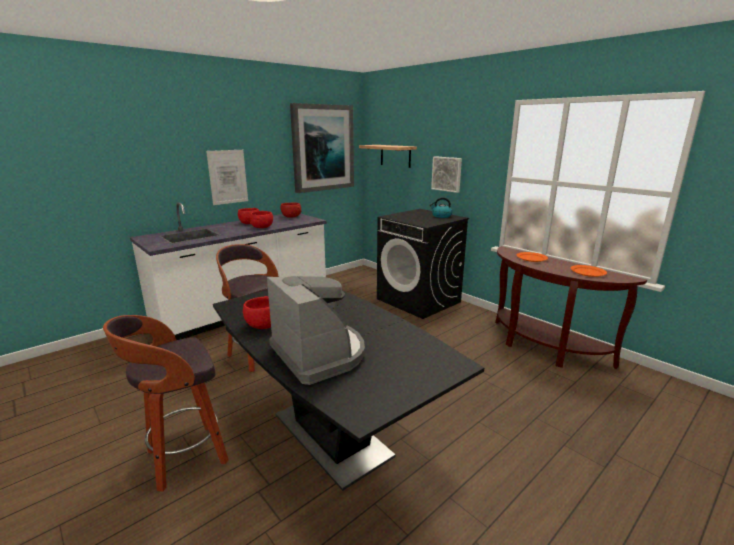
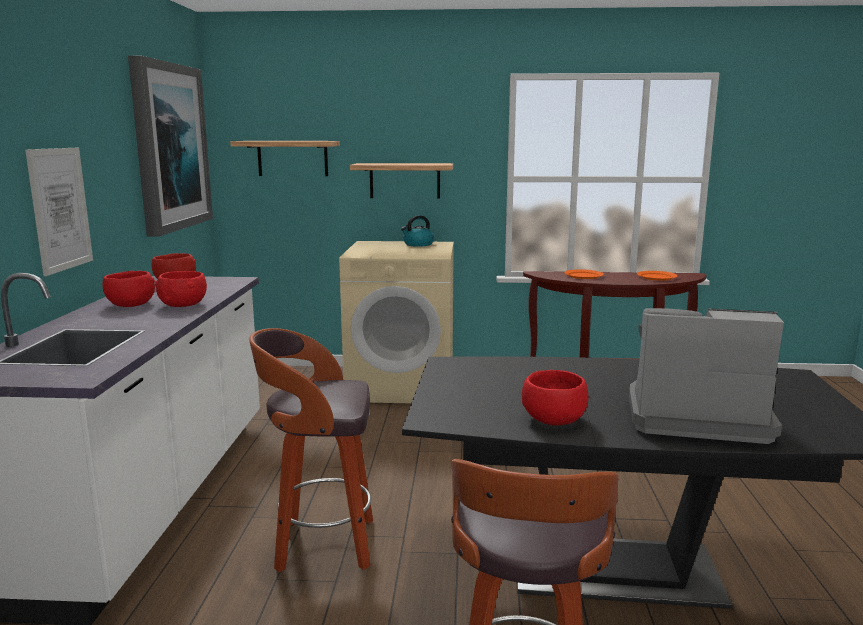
camera: 45 degrees left, 5 degrees down
black washing machine [377,209,469,319] -> beige washing machine [339,241,454,403]
picture [431,156,462,193] -> shelf [350,163,453,199]

